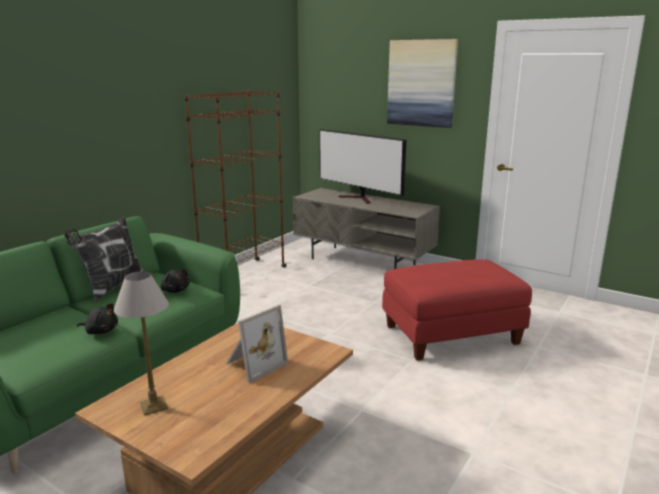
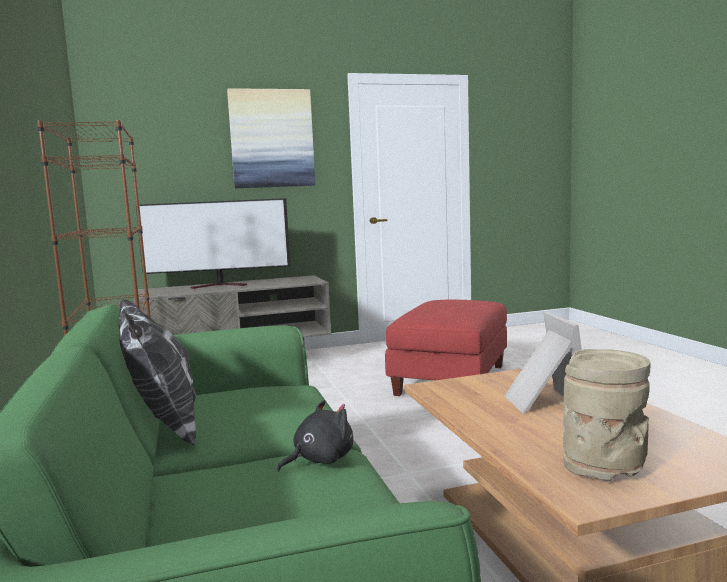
camera: 50 degrees left, 10 degrees down
table lamp [114,271,169,416] -> beige vase [563,349,651,481]
black plush toy [161,269,189,293] -> none

